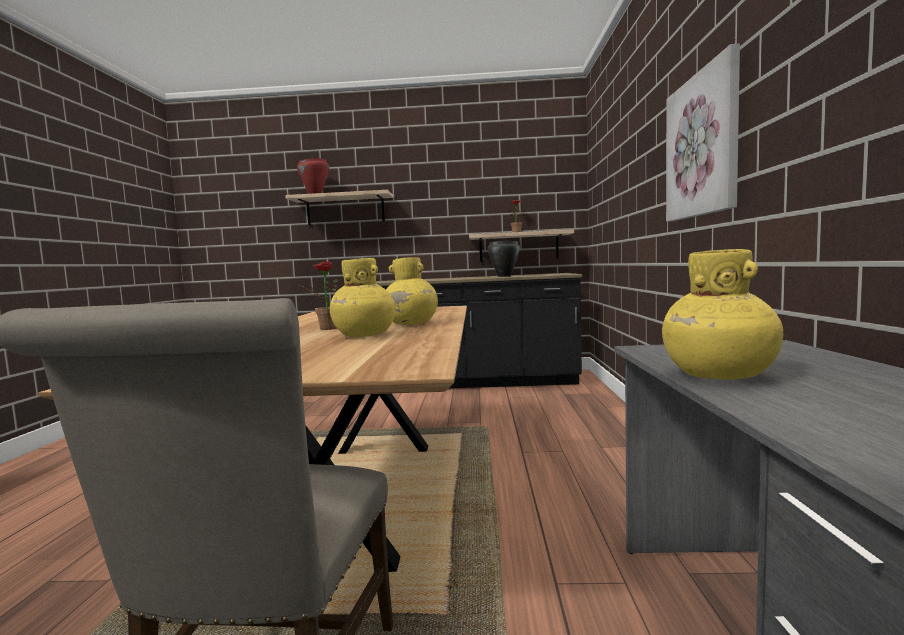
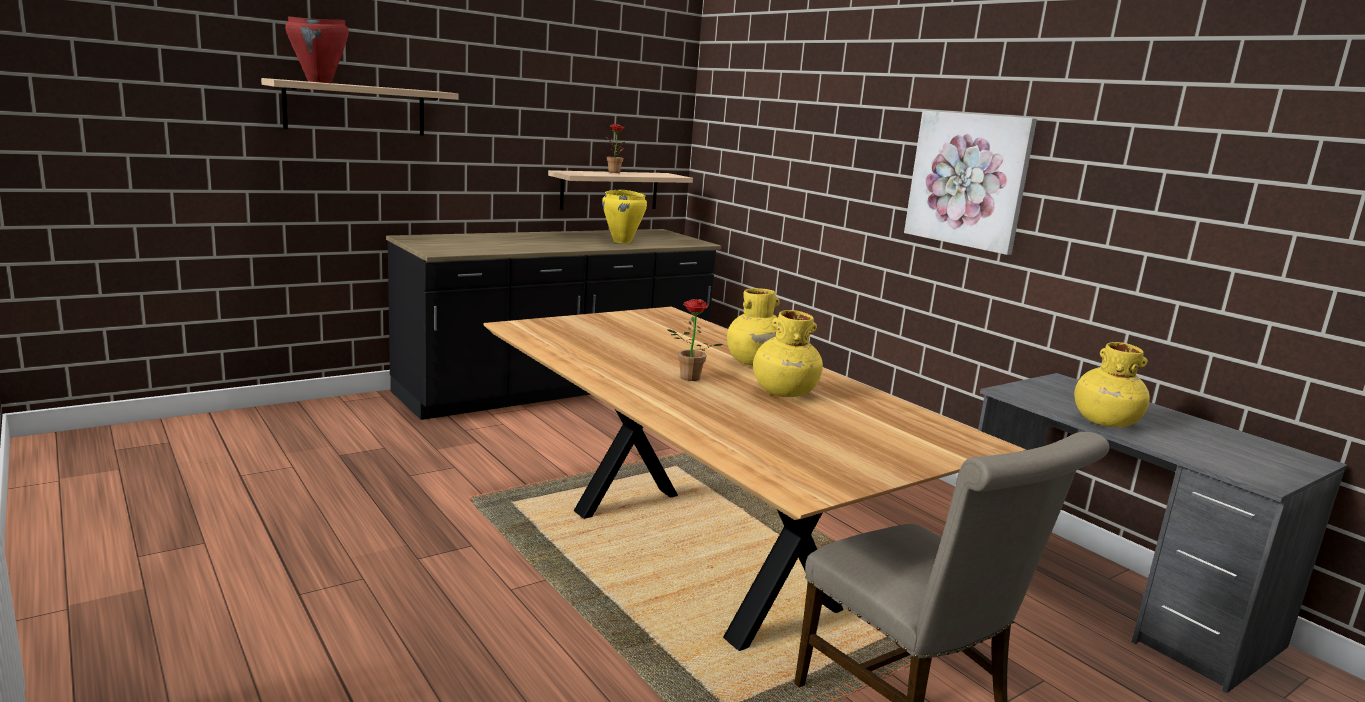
camera: 40 degrees left, 10 degrees up
black cooking pot [488,241,520,277] -> yellow cooking pot [602,189,647,243]

